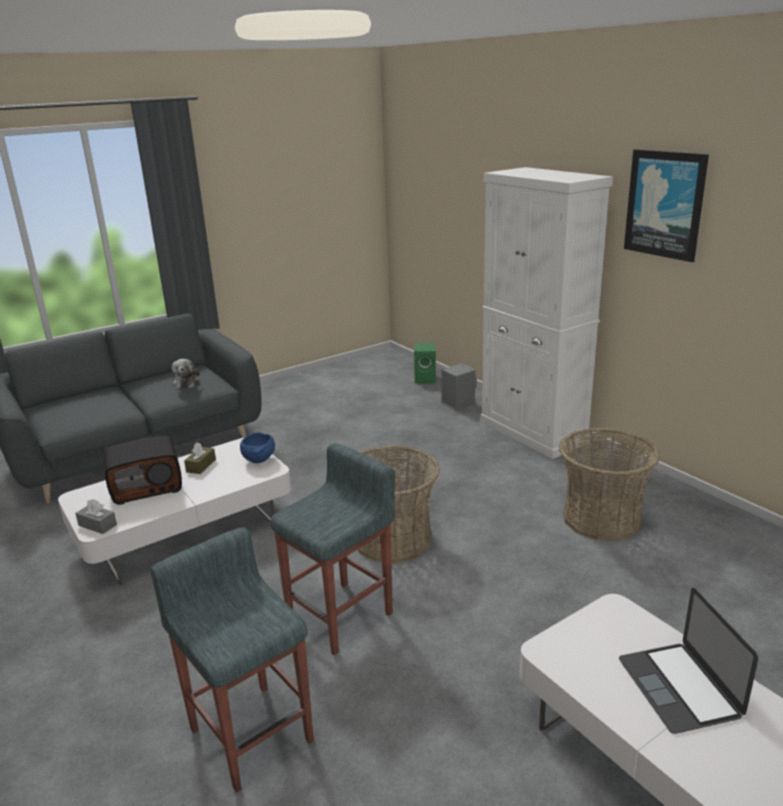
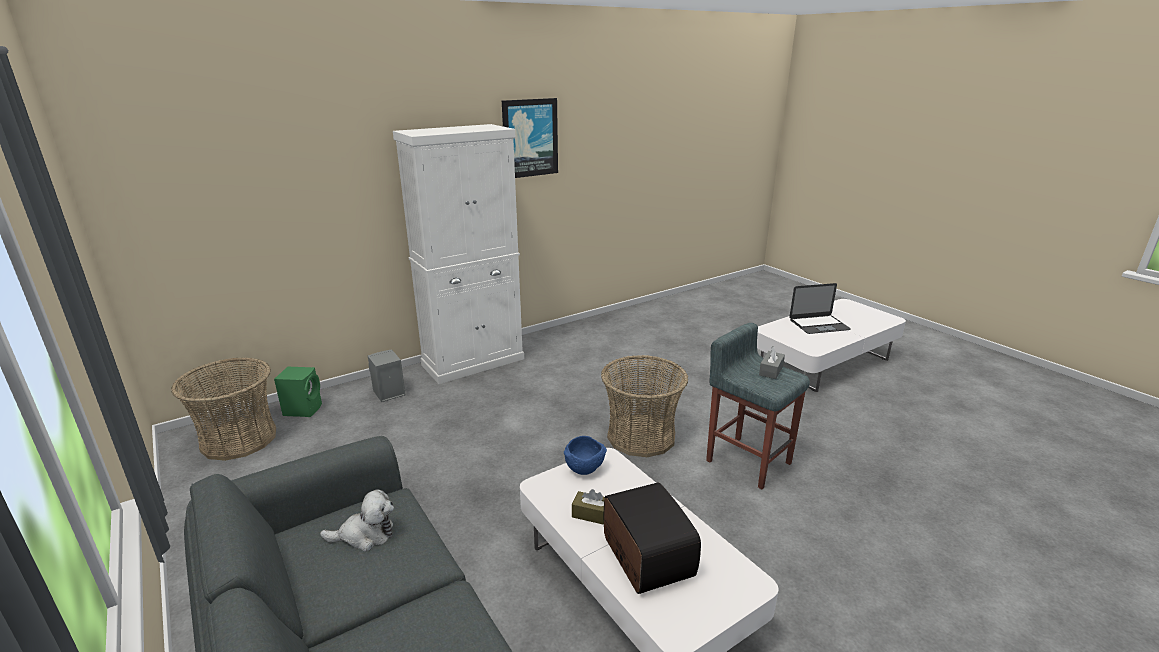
camera: 90 degrees left, 0 degrees up
grey tissue box [75,499,117,534] -> grey tissue box moved to [759,346,785,379]
grey stool [150,527,314,793] -> none
basket [559,428,660,541] -> basket moved to [171,357,276,461]

